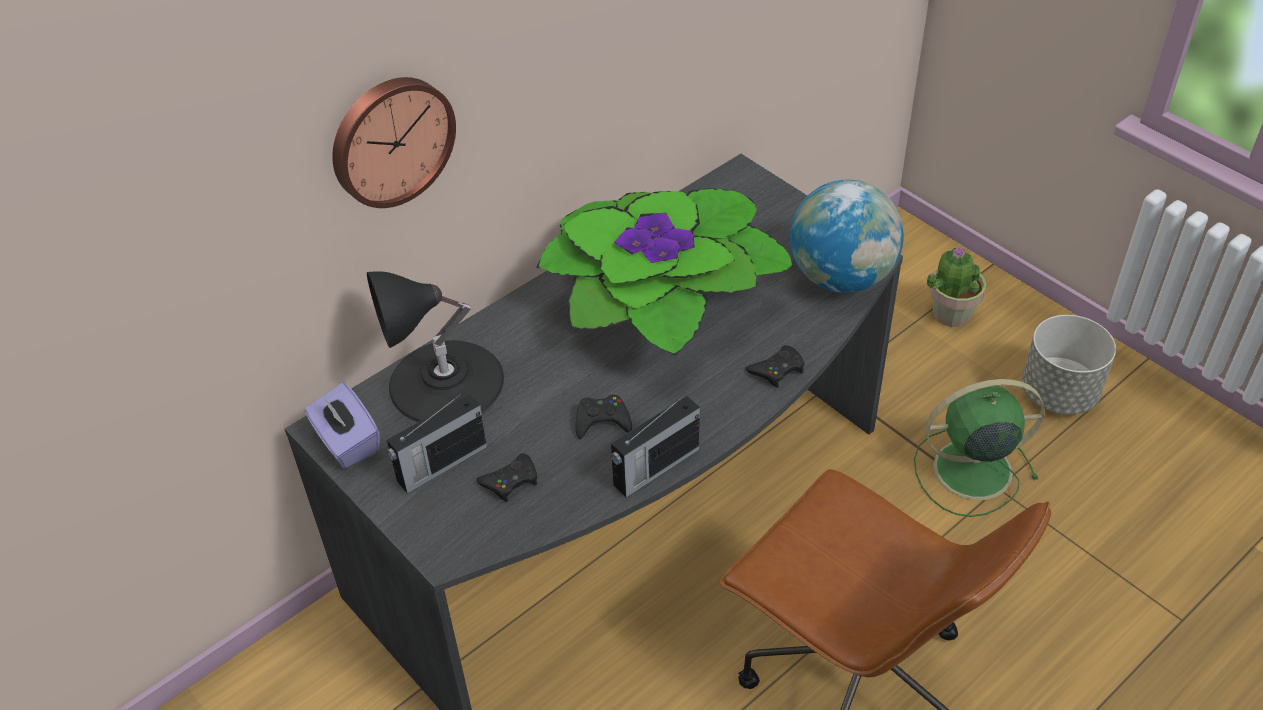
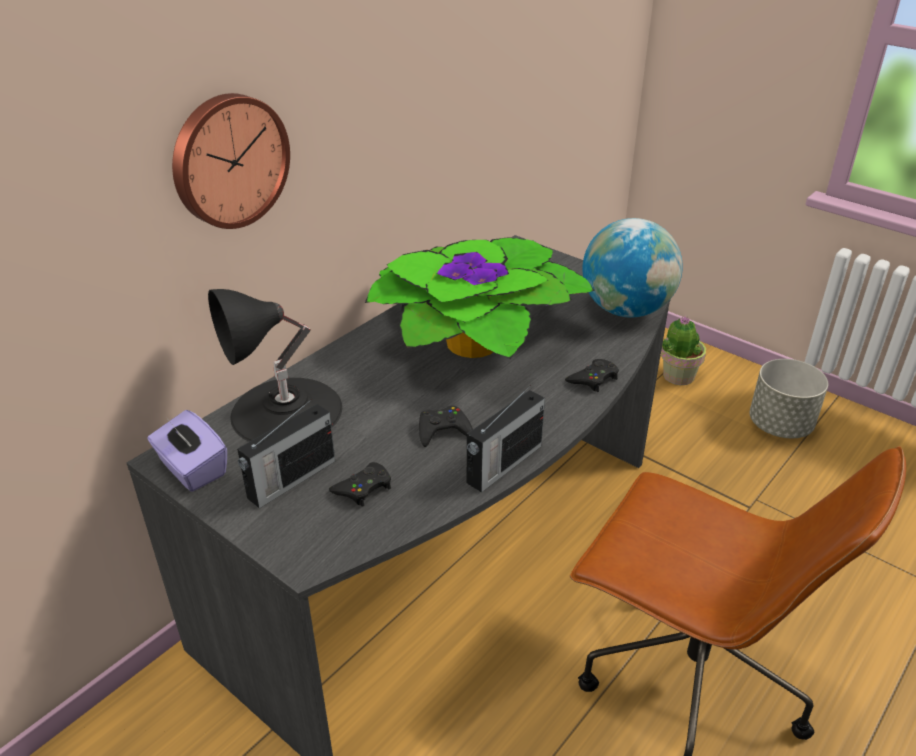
camera: 10 degrees left, 10 degrees down
green fan [914,379,1045,517] -> none

